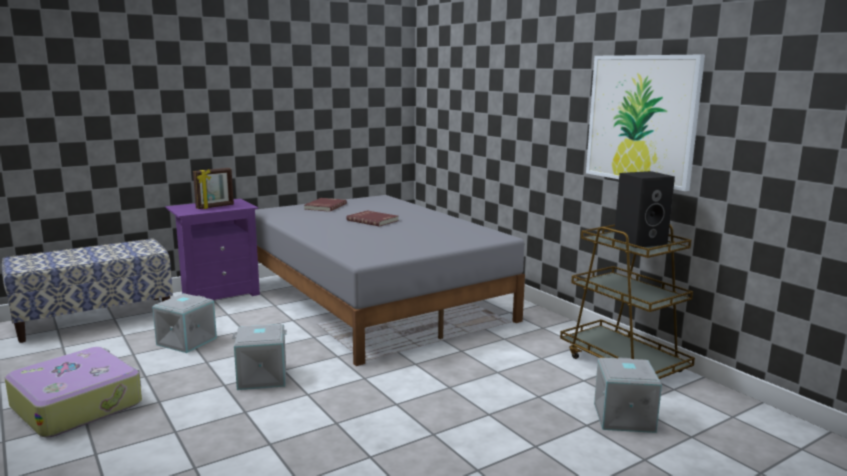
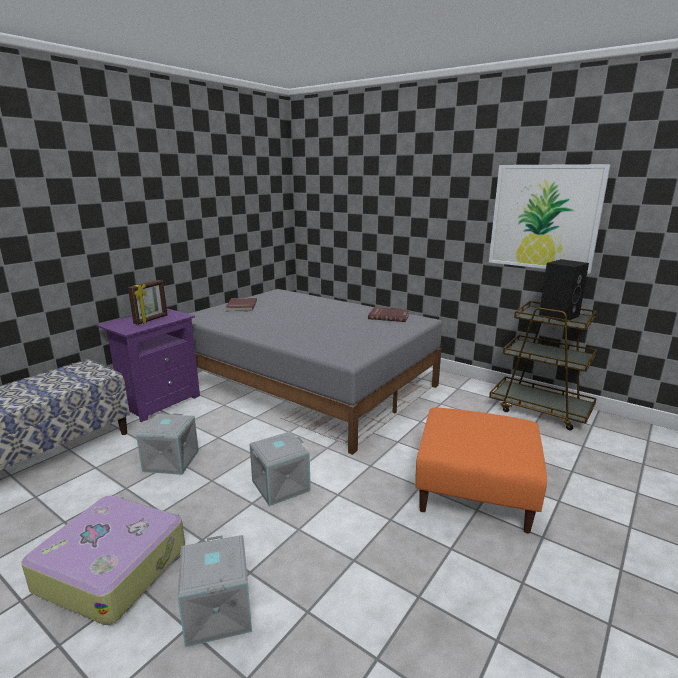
camera: 20 degrees left, 5 degrees up
red book [346,211,399,227] -> red book moved to [368,307,409,322]
grey storage box [594,357,662,433] -> grey storage box moved to [178,535,252,647]
none -> orange ottoman [415,408,547,534]

